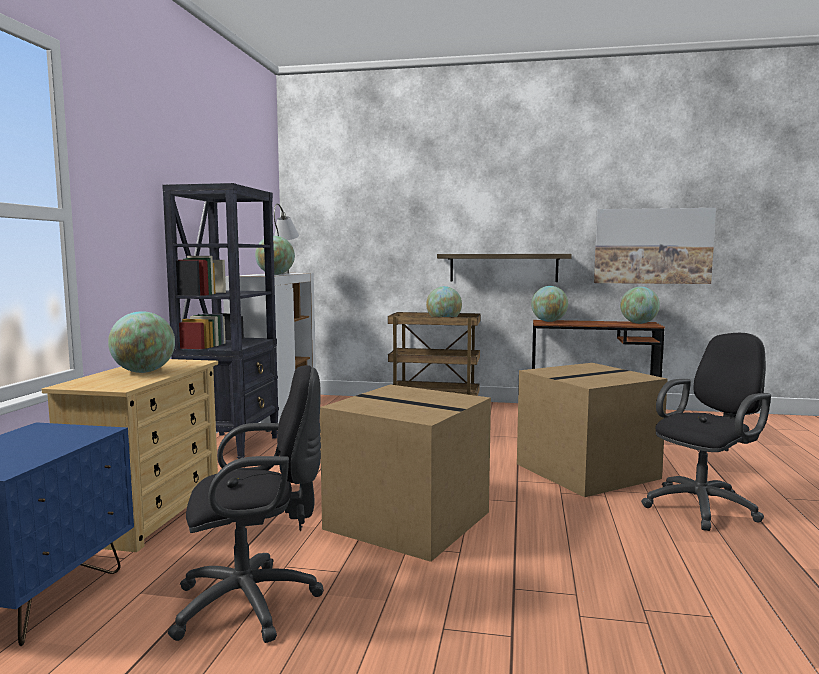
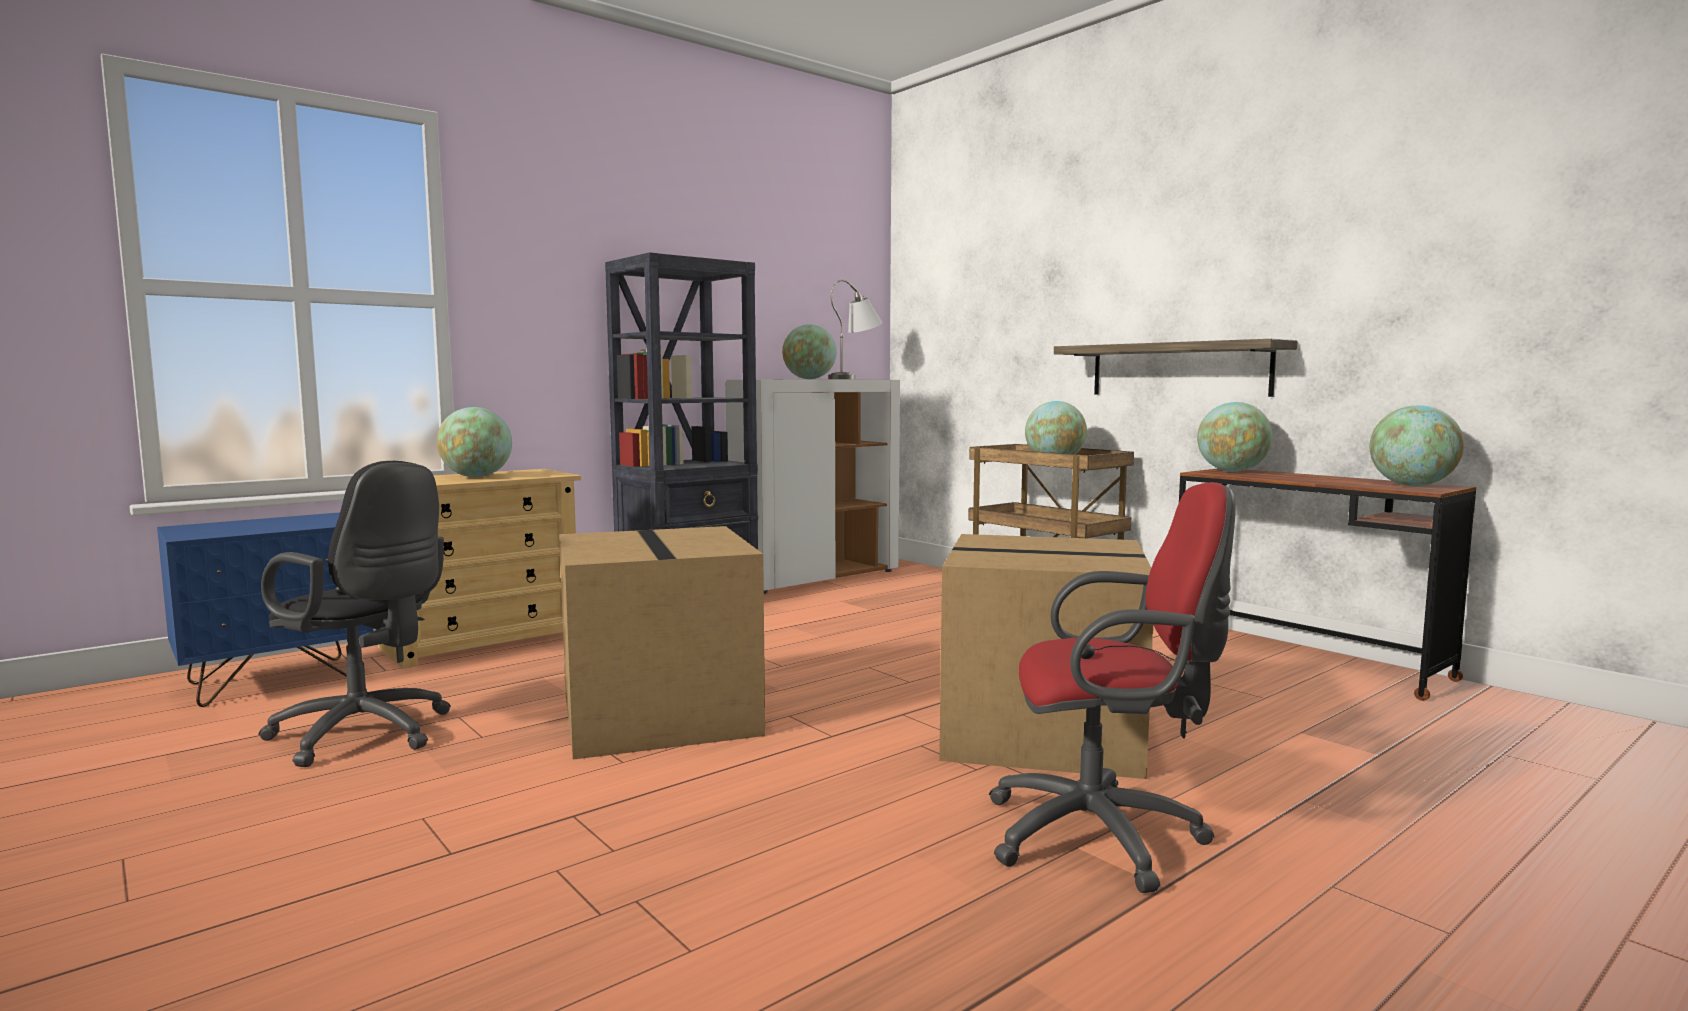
camera: 40 degrees right, 0 degrees up
picture [594,208,716,284] -> none
black office chair [641,333,771,531] -> red office chair [989,482,1236,893]

